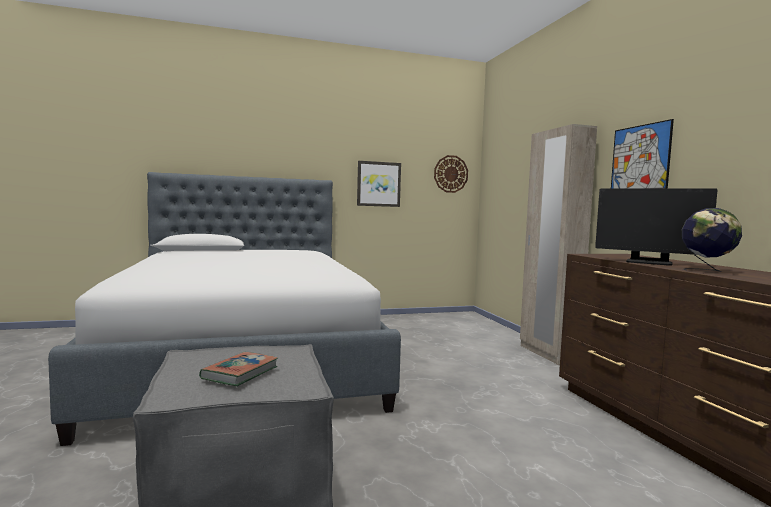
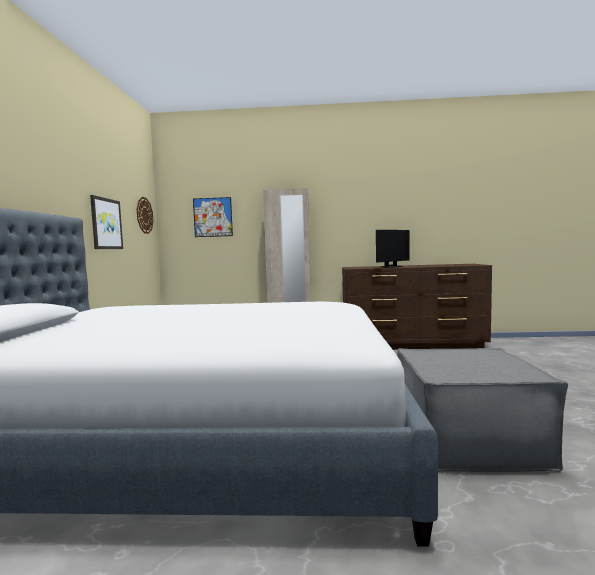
camera: 70 degrees left, 0 degrees up
book [199,352,278,386] -> none
picture [611,119,674,188] -> picture moved to [193,197,233,237]
globe [682,208,742,272] -> none

